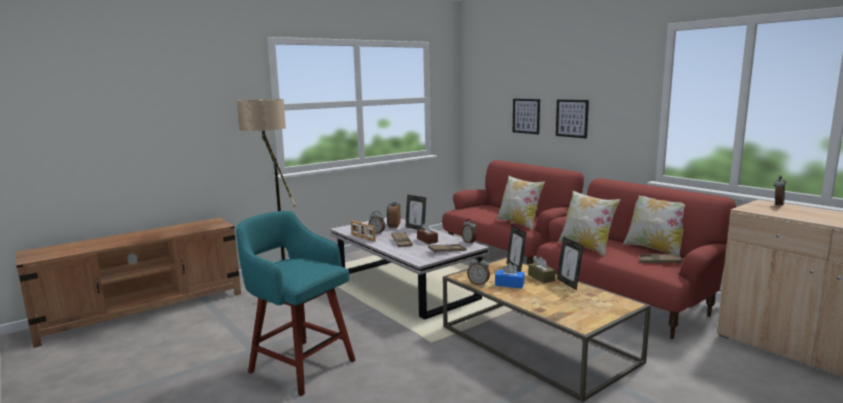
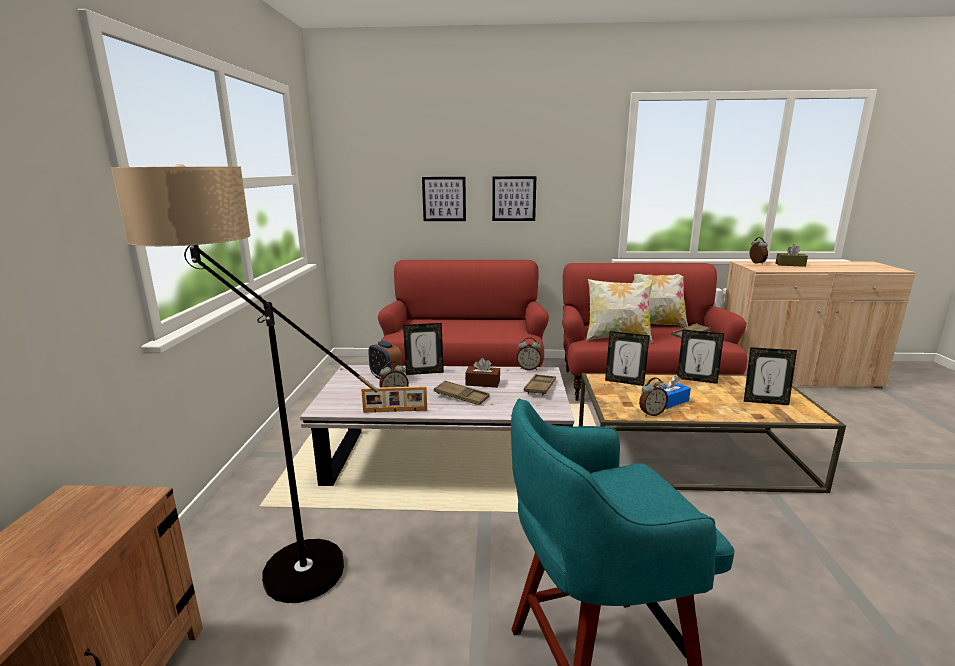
camera: 50 degrees left, 5 degrees up
pillow [496,175,545,230] -> none
brown tissue box [528,257,556,283] -> brown tissue box moved to [776,244,808,267]
none -> picture frame [744,347,797,405]

